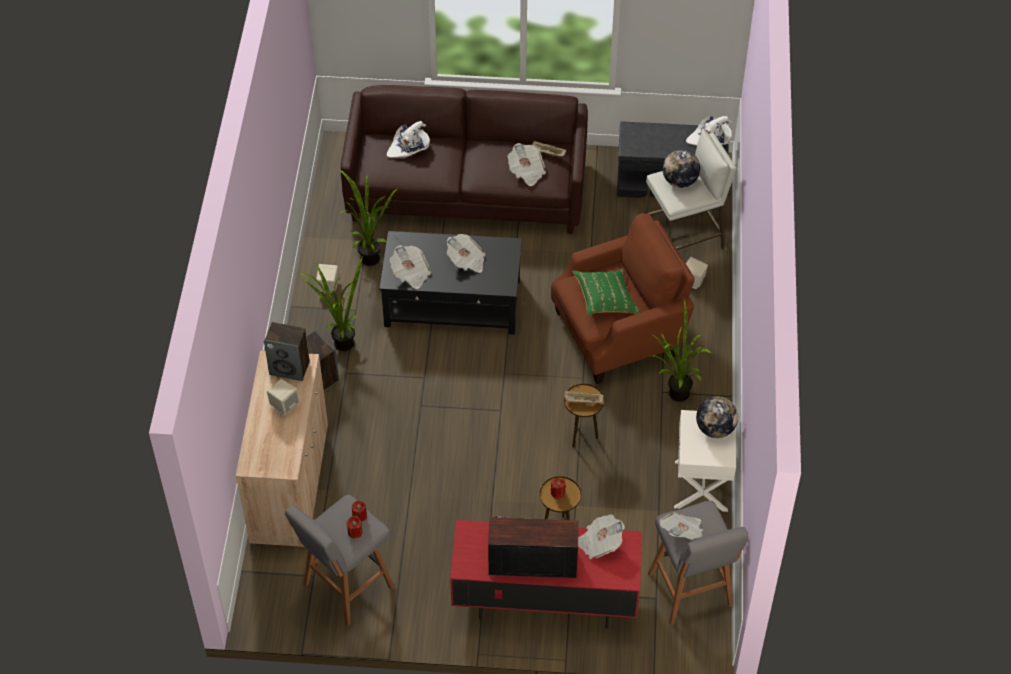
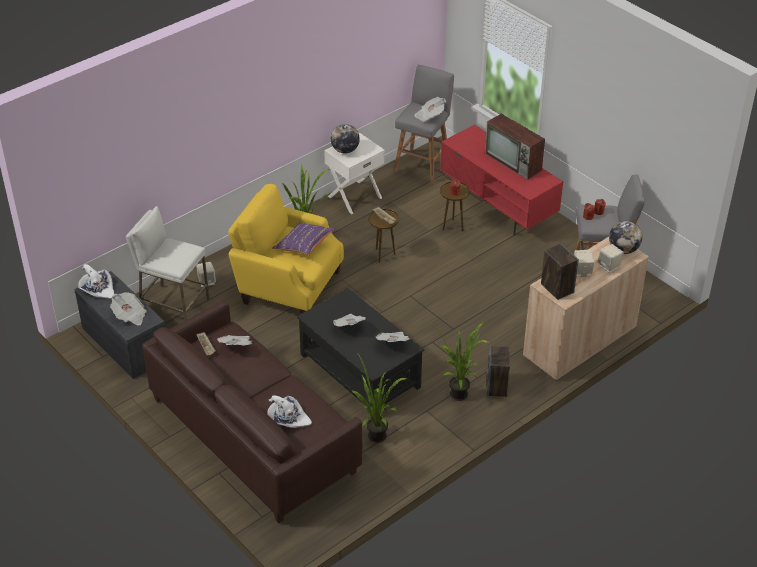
camera: 135 degrees left, 10 degrees down
beige speaker [316,264,339,294] -> beige speaker moved to [597,244,624,273]
brown armchair [551,213,695,384] -> yellow armchair [228,184,344,314]
green pillow [572,269,641,315] -> purple pillow [272,222,335,254]
newspaper [578,514,625,559] -> newspaper moved to [110,292,147,326]
globe [663,150,700,188] -> globe moved to [609,221,642,254]

